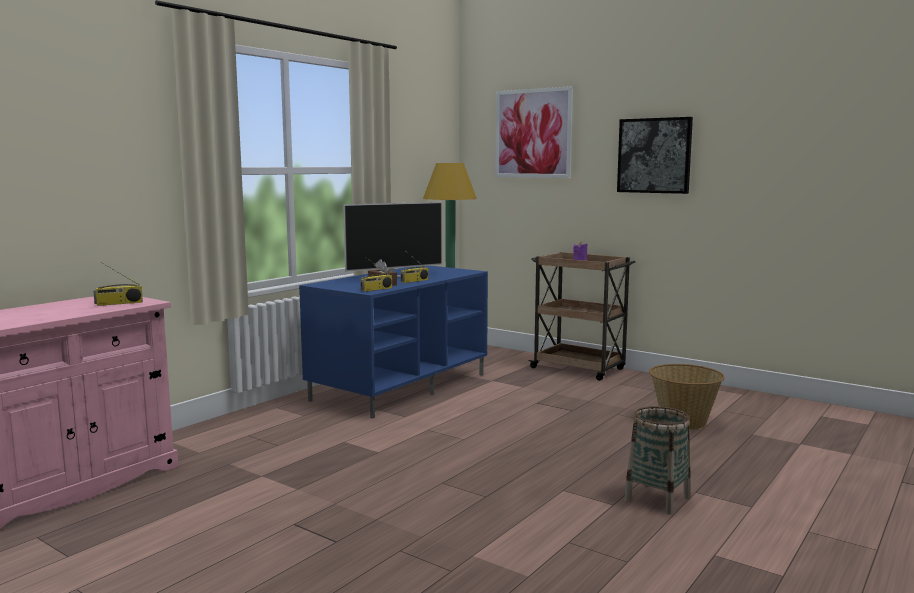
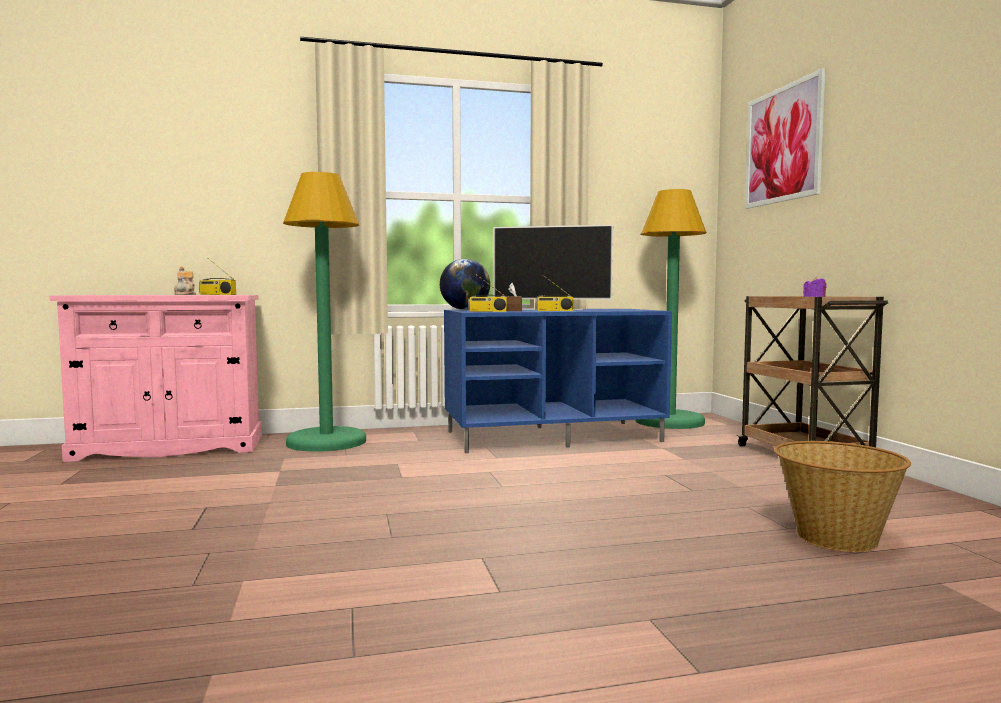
camera: 40 degrees right, 5 degrees down
picture [617,117,693,194] -> none
basket [624,406,691,514] -> none
none -> teapot [174,266,196,295]
none -> green floor lamp [283,172,366,452]
none -> globe [440,259,490,310]

